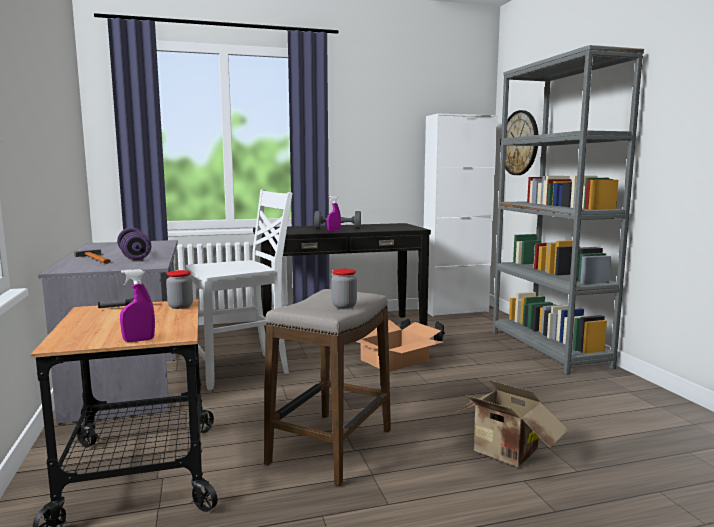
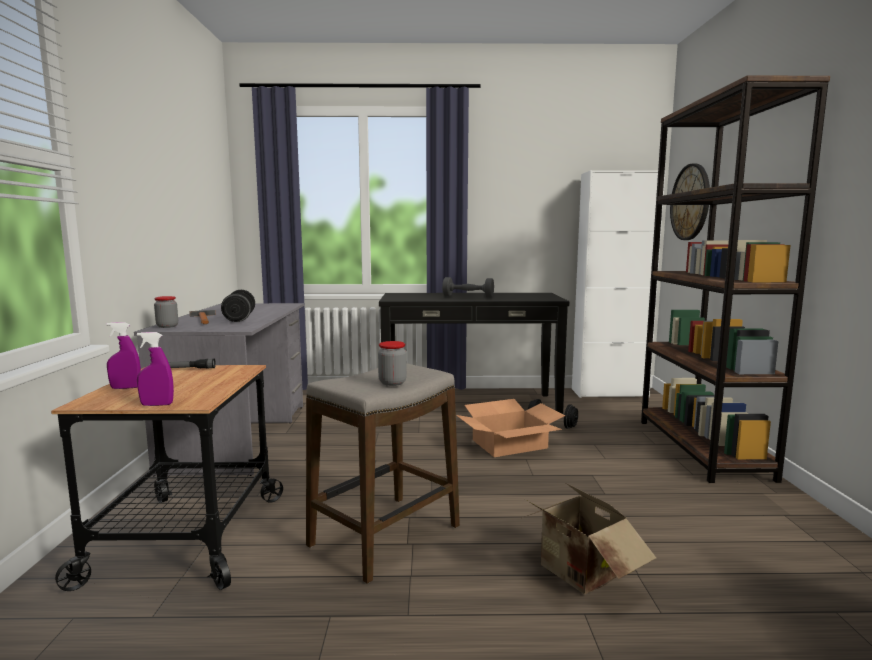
camera: 15 degrees right, 0 degrees up
purple dumbbell [117,228,151,260] -> black dumbbell [221,290,255,322]
jar [166,270,193,309] -> jar moved to [154,296,178,328]
white chair [186,190,292,390] -> none
purple spray bottle [327,196,341,231] -> purple spray bottle moved to [106,322,141,389]
grey bookcase [493,45,644,375] -> brown bookcase [641,75,830,483]

